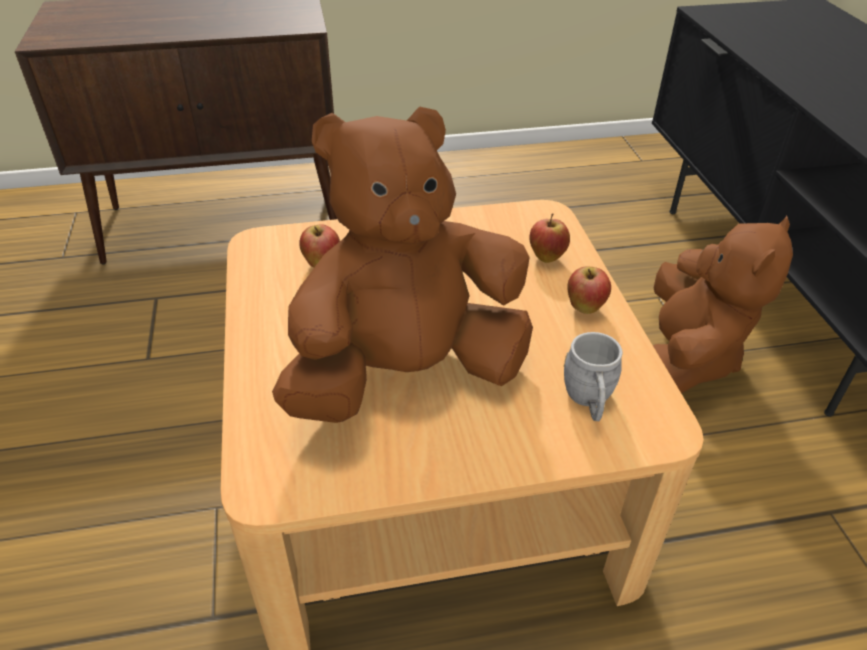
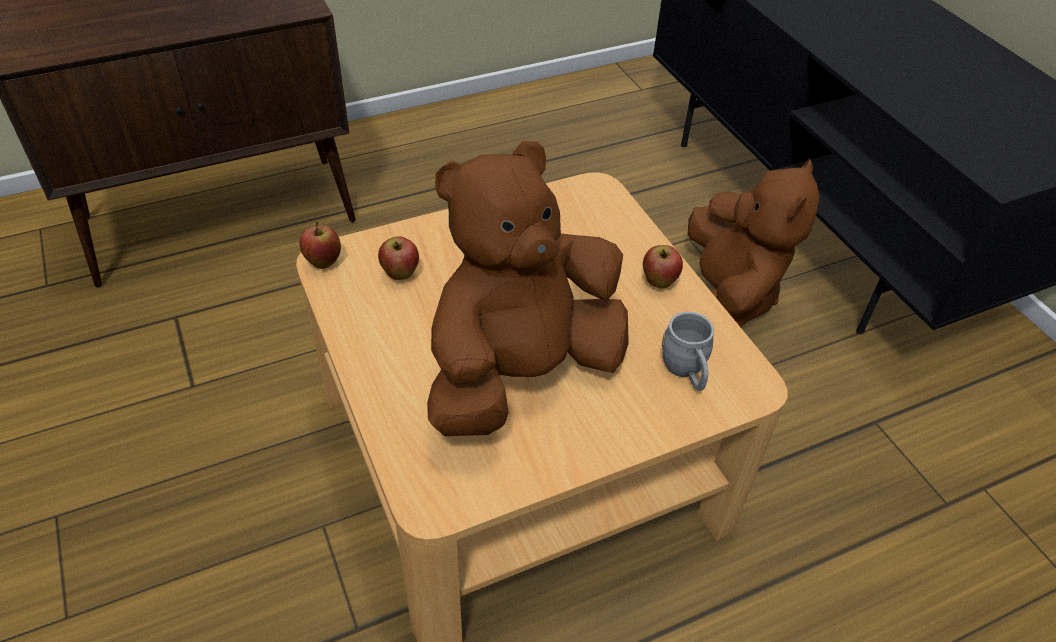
camera: 15 degrees left, 5 degrees up
apple [529,214,570,263] -> apple moved to [300,222,341,269]

